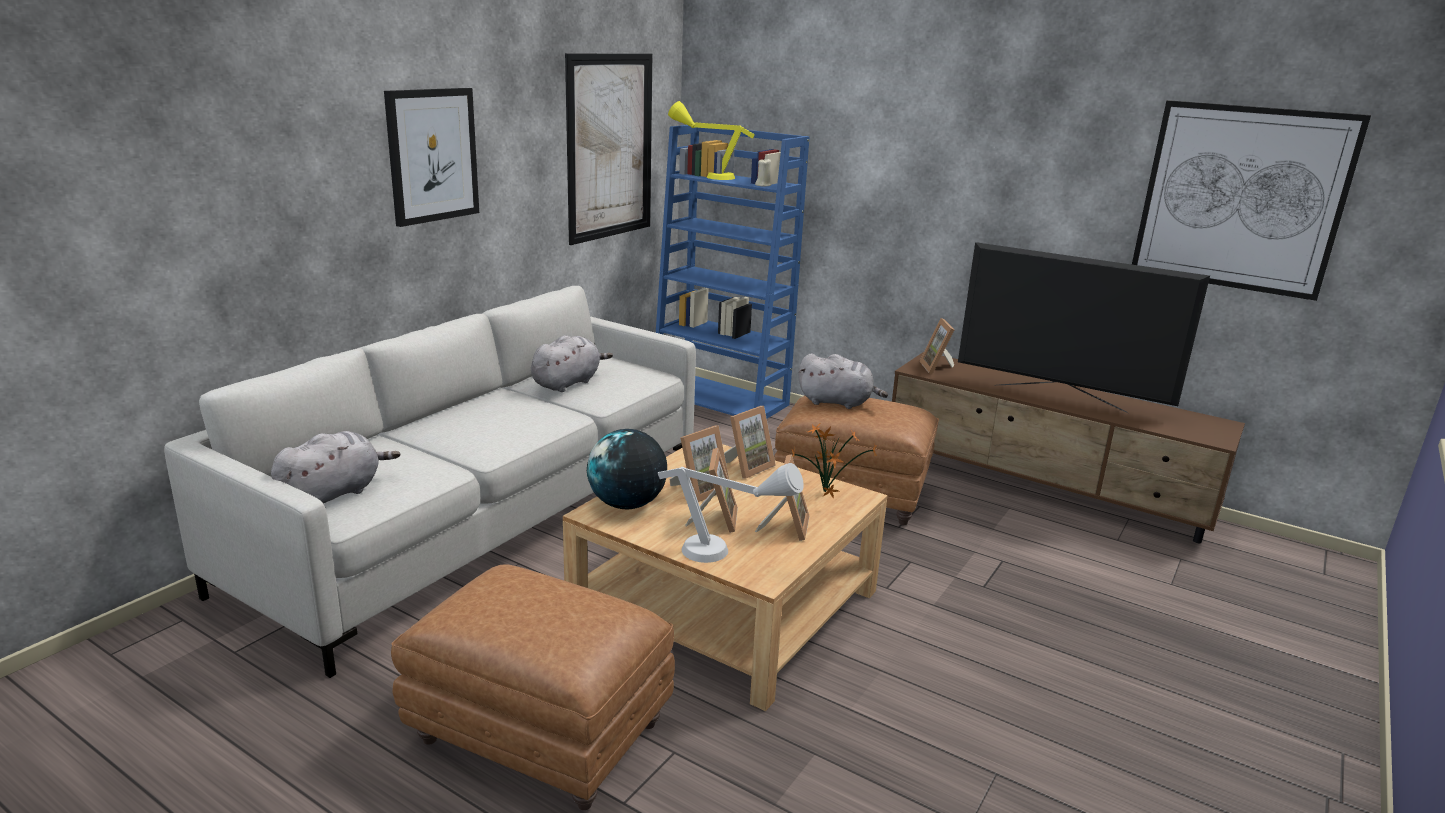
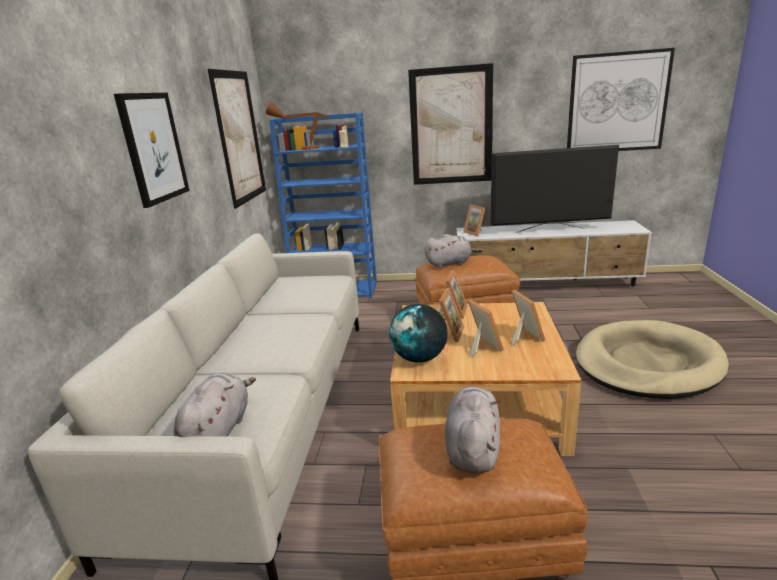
camera: 25 degrees left, 0 degrees up
grey plush toy [531,335,613,392] -> grey plush toy moved to [445,386,500,473]
grey table lamp [658,463,804,563] -> none
yellow table lamp [668,101,755,180] -> brown table lamp [266,103,329,150]
potted plant [792,422,877,499] -> none
brown tv stand [892,352,1245,543] -> white tv stand [456,220,652,286]
none -> picture [408,63,493,185]
none -> beige dog bed [576,320,729,399]

